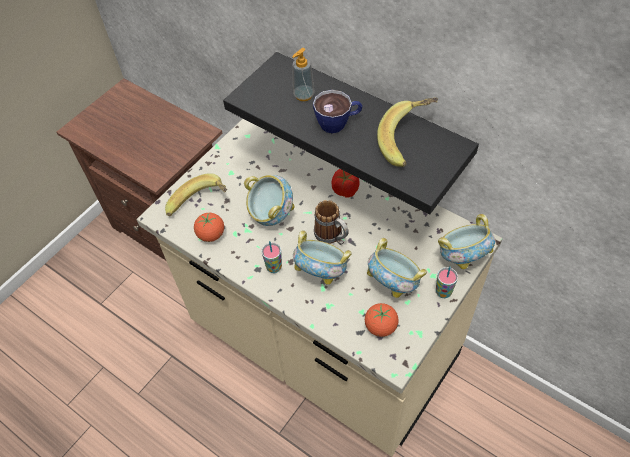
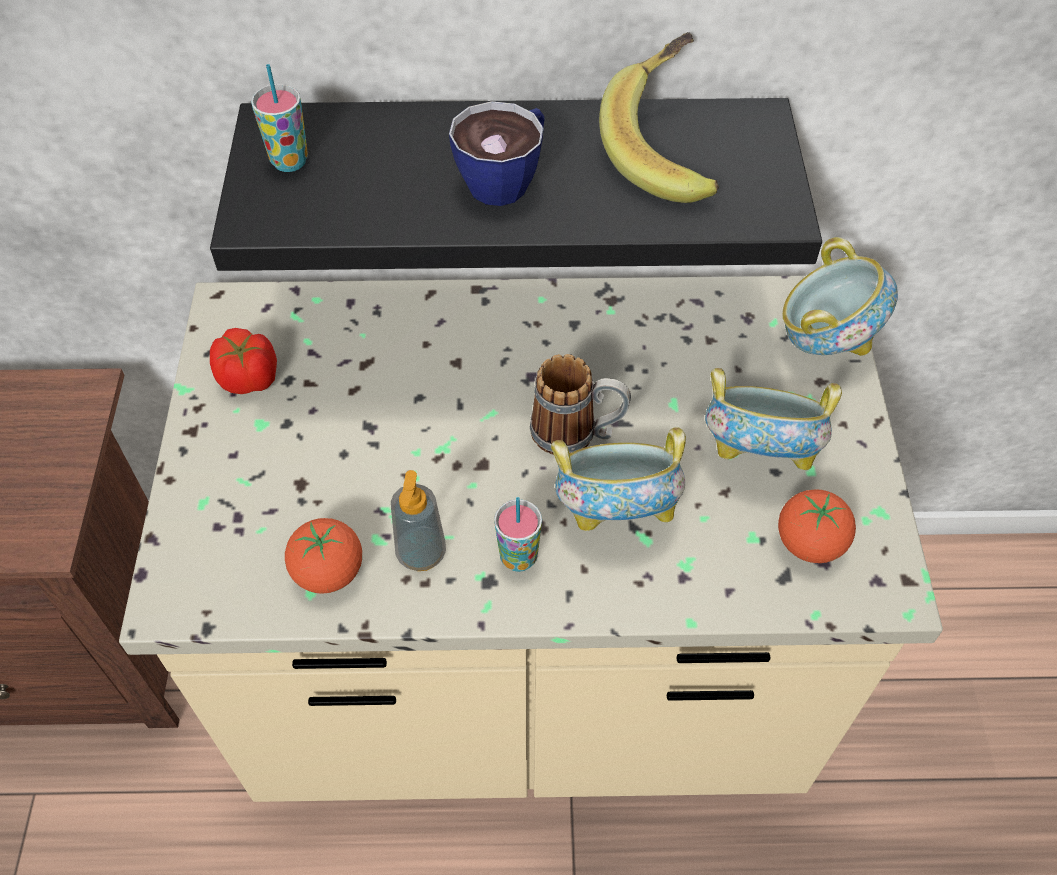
camera: 40 degrees left, 0 degrees up
banana [165,173,227,217] -> none
bowl [244,175,295,226] -> none
soap dispenser [292,48,315,101] -> soap dispenser moved to [391,470,446,571]
tomato [331,169,360,197] -> tomato moved to [210,328,277,394]
cup [436,266,458,298] -> cup moved to [251,64,308,172]

